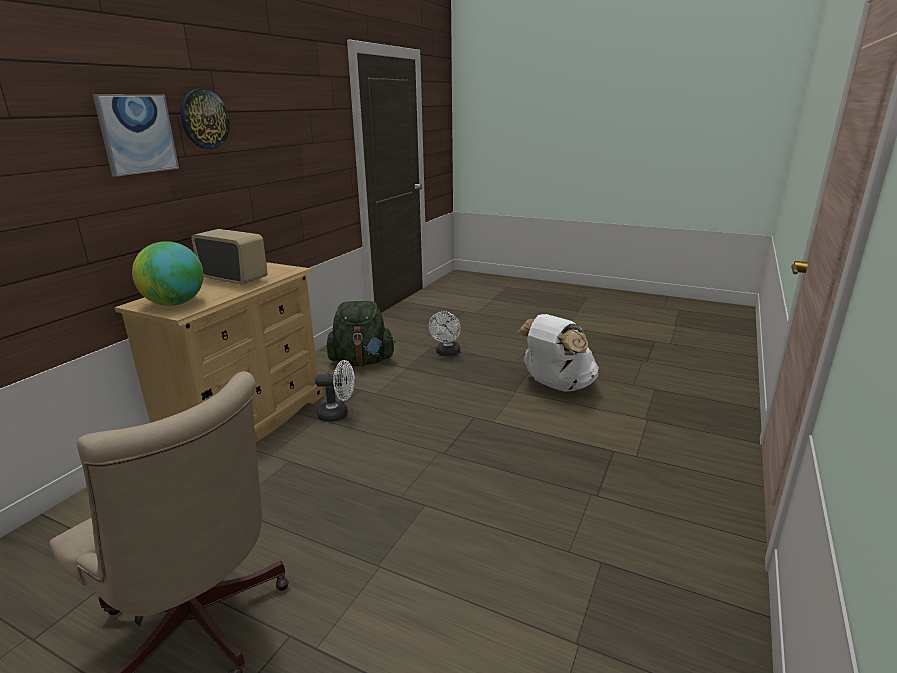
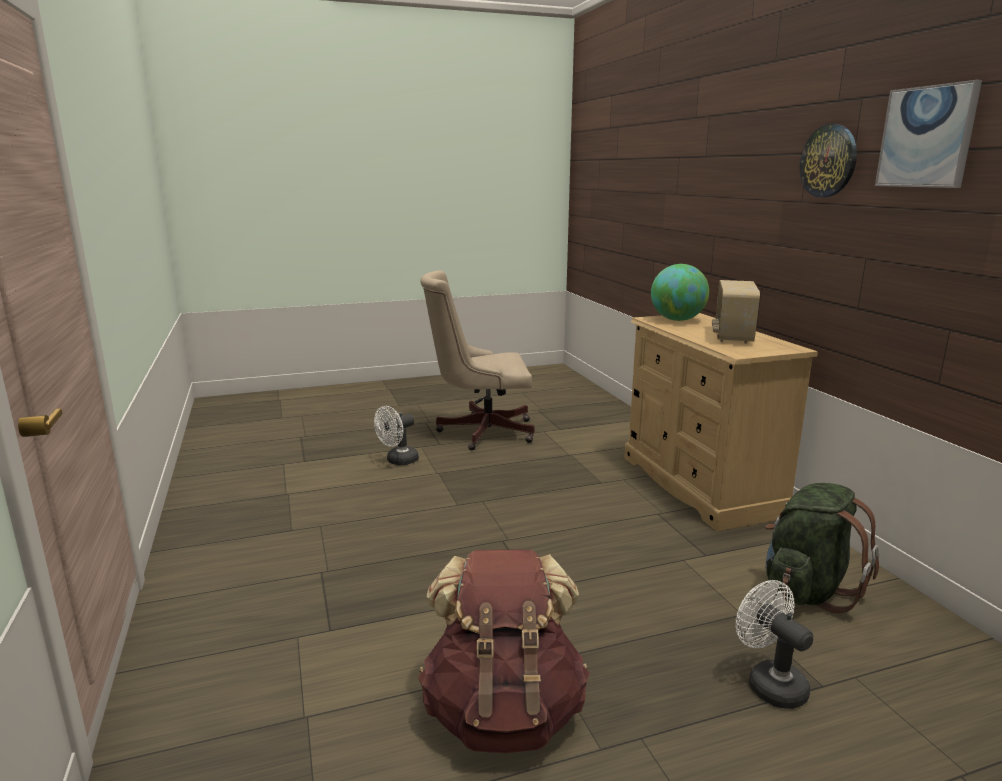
camera: 135 degrees right, 5 degrees down
picture [93,94,179,177] -> picture moved to [875,80,982,188]
radio [191,229,268,285] -> radio turned 120 degrees clockwise [712,280,760,344]
white fan [315,360,355,422] -> white fan moved to [374,406,419,465]
white backpack [517,314,599,392] -> brown backpack [418,549,590,753]

